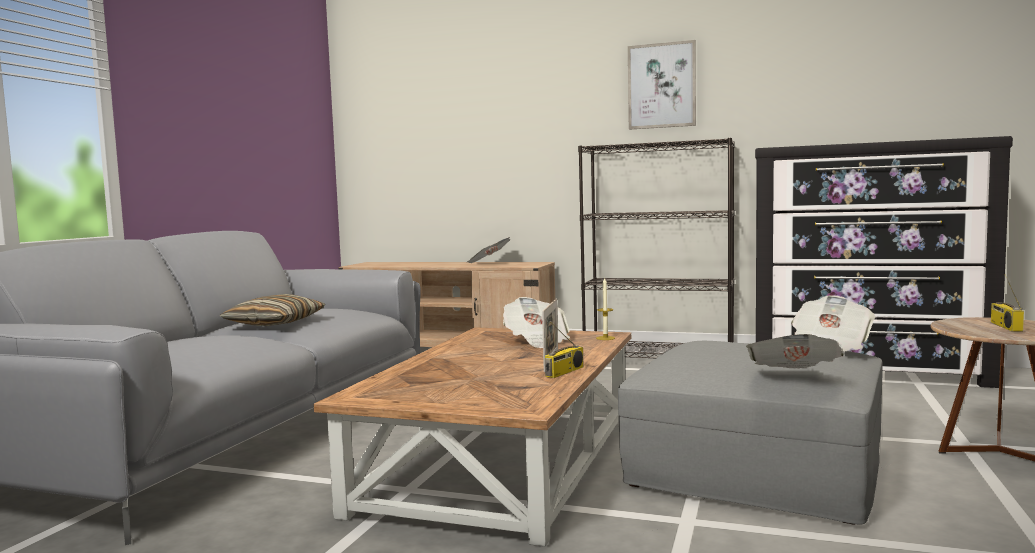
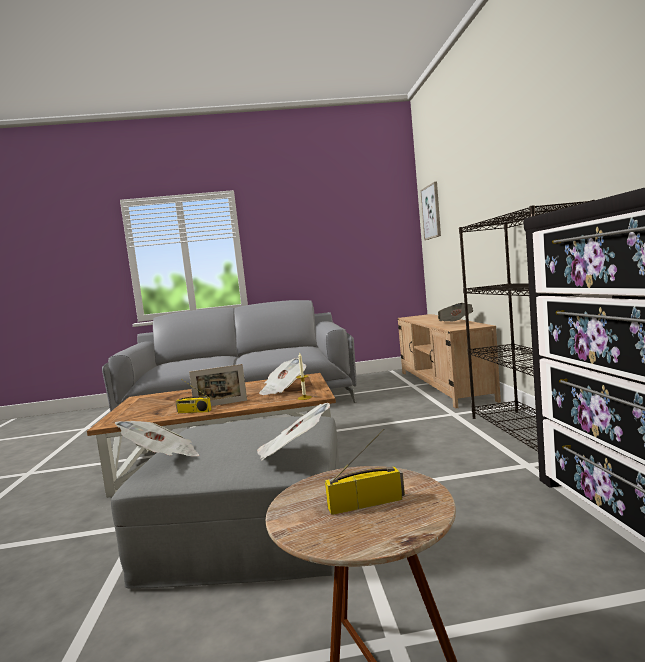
camera: 65 degrees right, 0 degrees up
pillow [219,294,325,326] -> none
picture [628,40,696,130] -> picture moved to [420,182,441,240]

